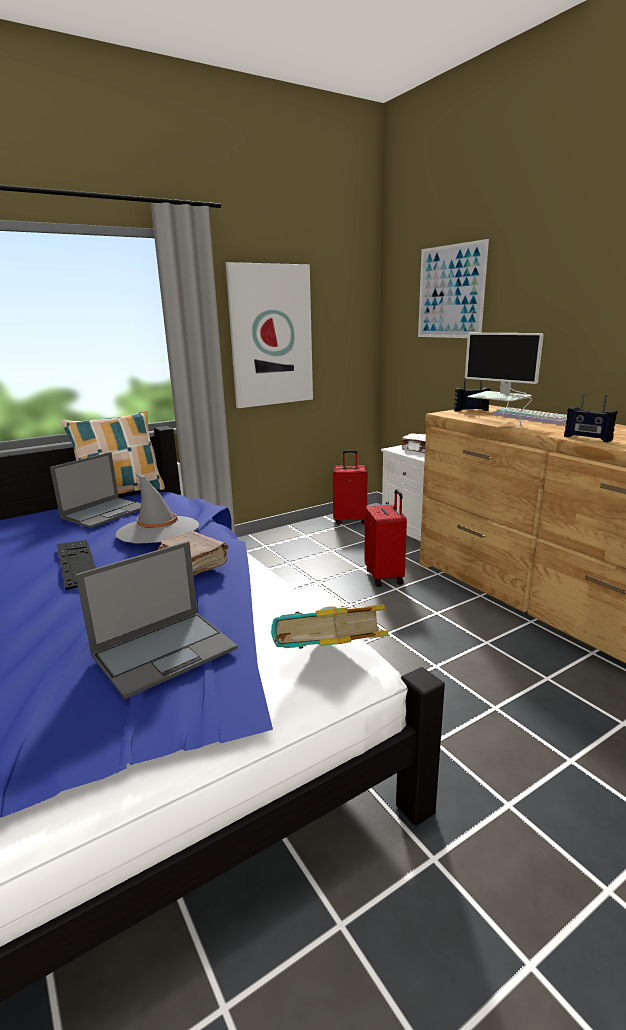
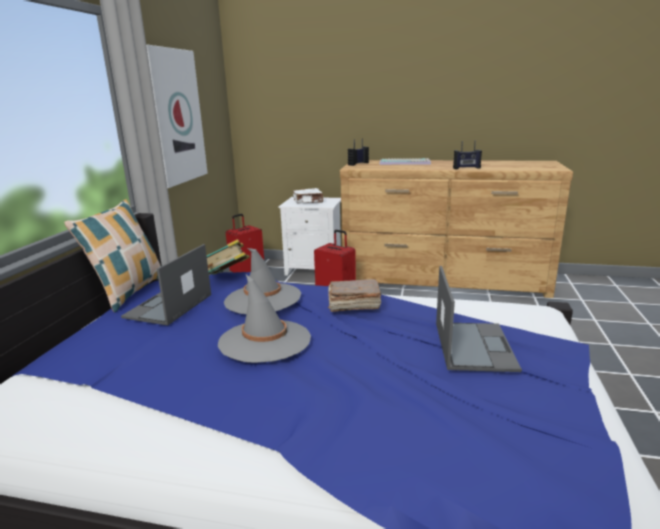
camera: 45 degrees left, 0 degrees up
laptop [50,452,141,528] -> laptop turned 150 degrees counterclockwise [121,244,211,326]
keyboard [57,540,96,590] -> grey hat [218,275,311,363]
book [271,604,388,649] -> book moved to [206,239,250,275]
picture [418,239,489,338] -> none
monitor [465,333,544,426] -> none

